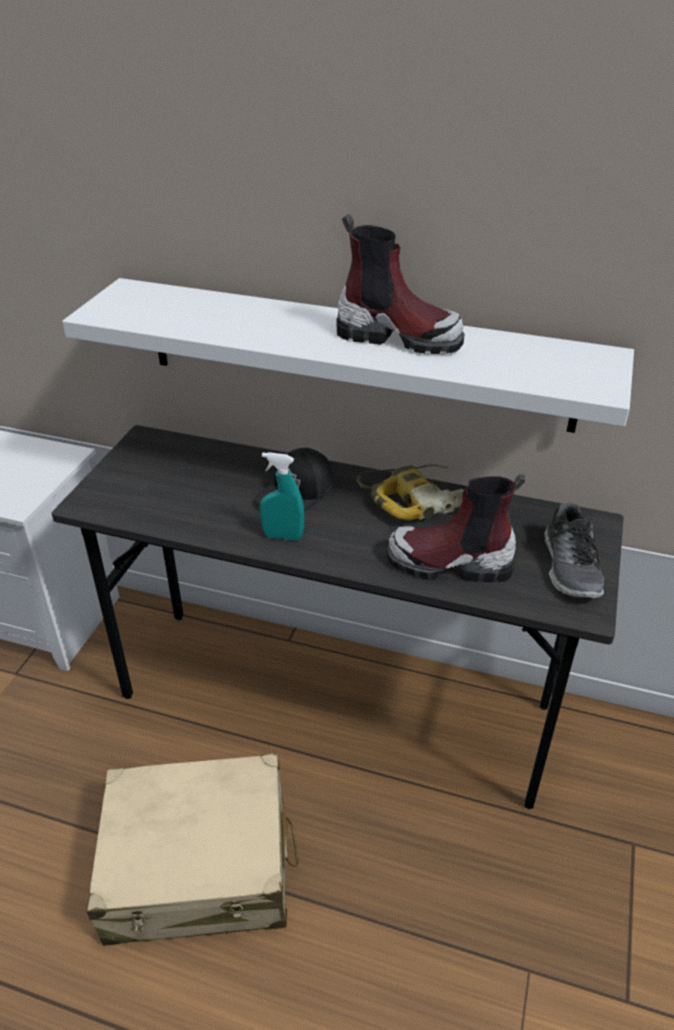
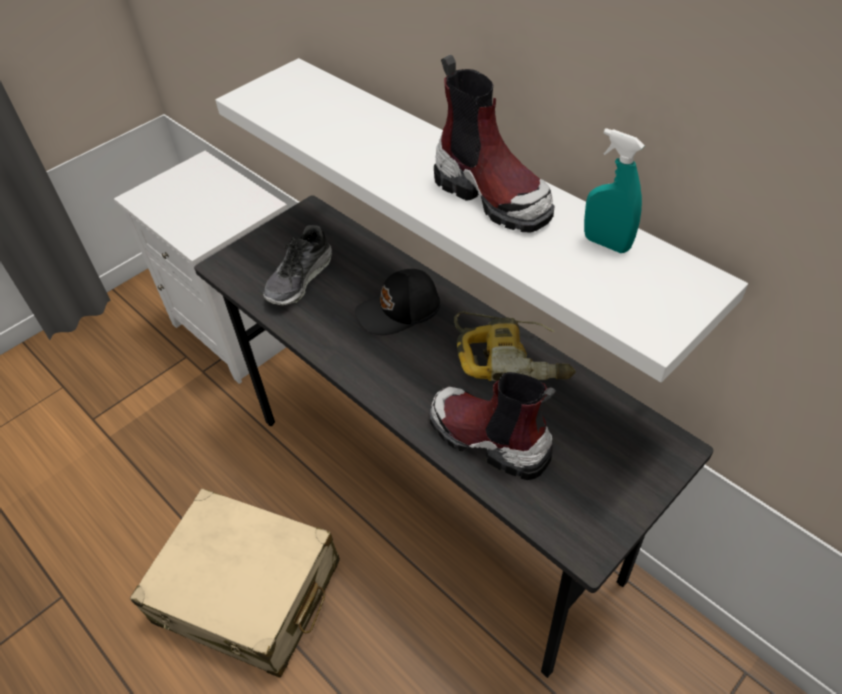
camera: 30 degrees right, 10 degrees up
turquoise spray bottle [260,452,304,540] -> turquoise spray bottle moved to [584,128,645,253]
shoe [544,503,605,598] -> shoe moved to [263,225,332,305]

